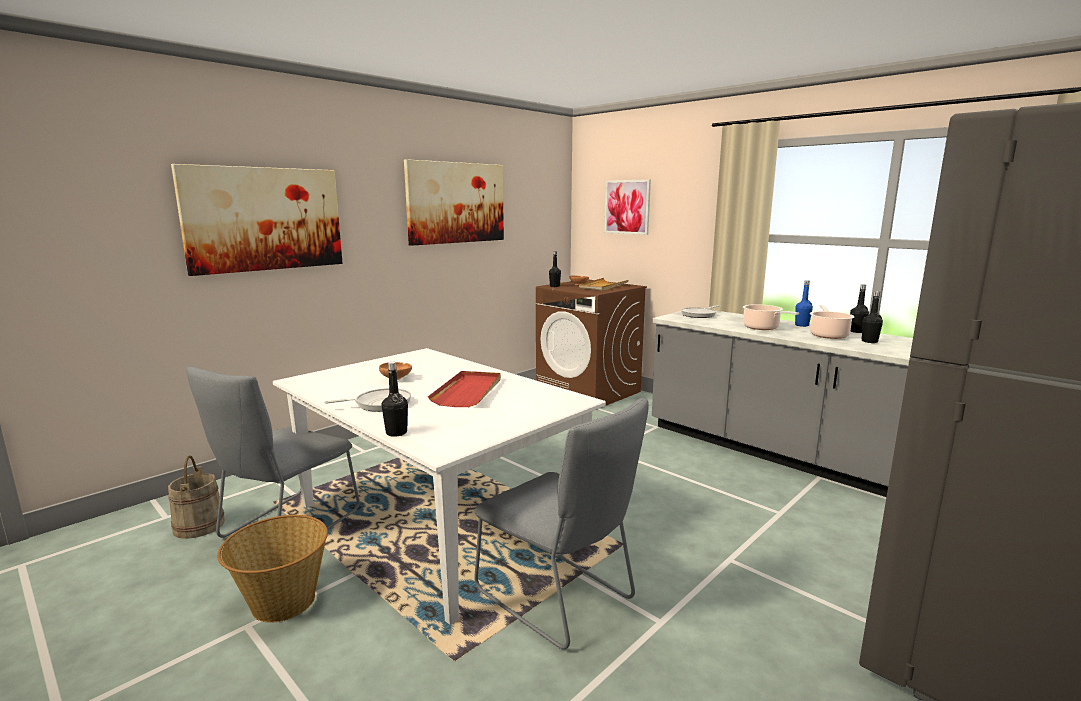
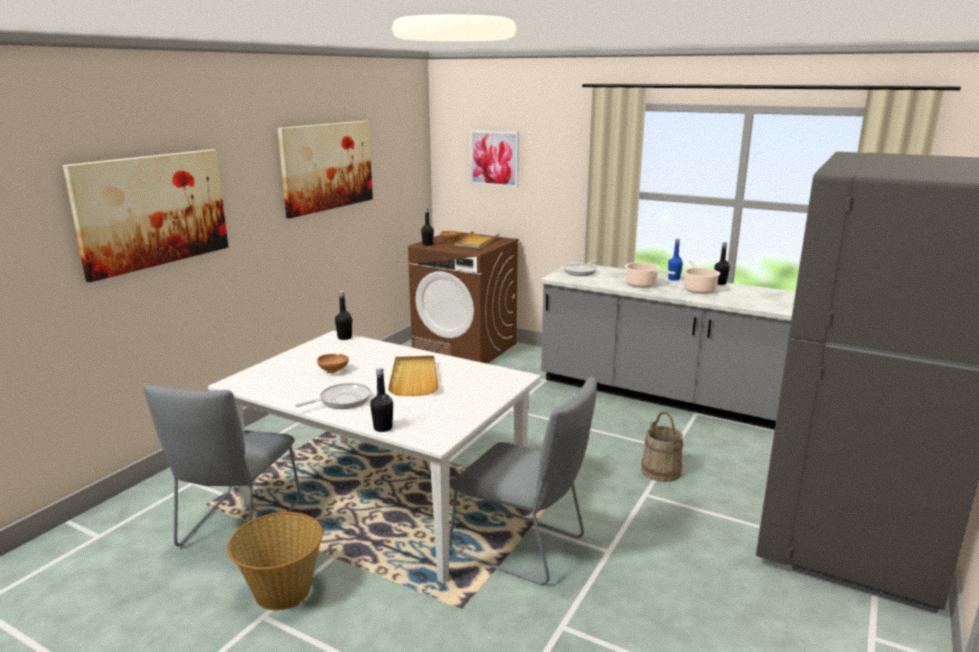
camera: 15 degrees left, 5 degrees up
beige bucket [168,456,225,539] -> beige bucket moved to [641,412,683,482]
red tray [428,371,501,407] -> beige tray [388,356,438,396]
black bottle [861,291,883,343] -> black bottle moved to [335,291,352,340]

